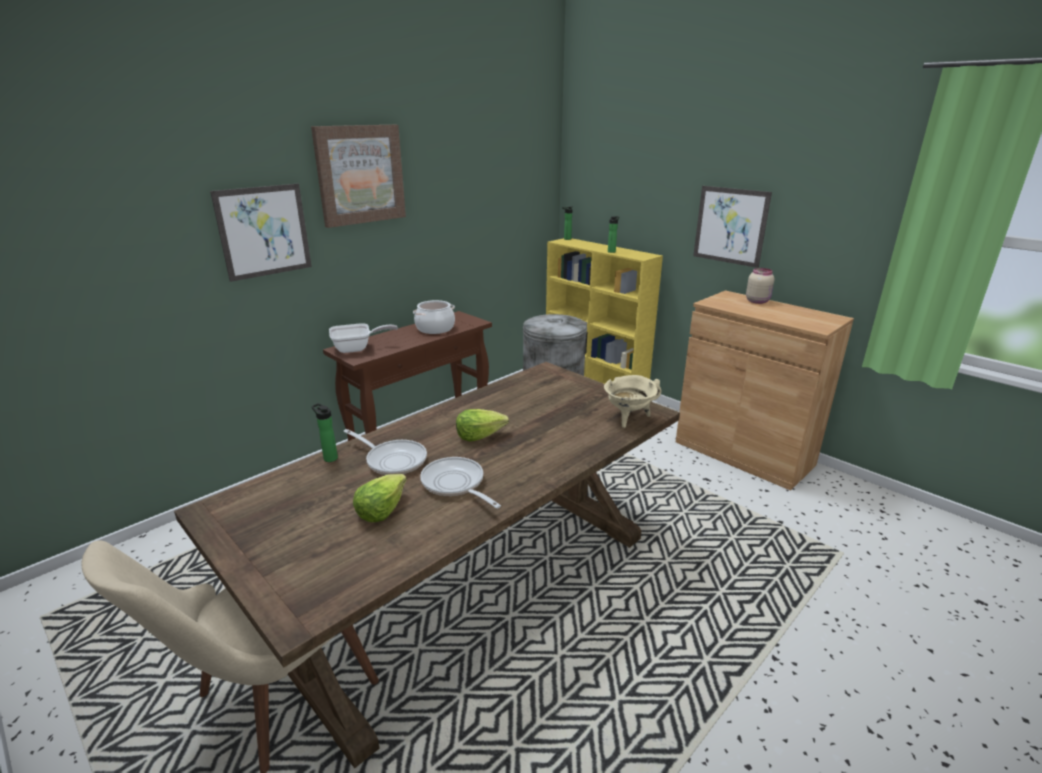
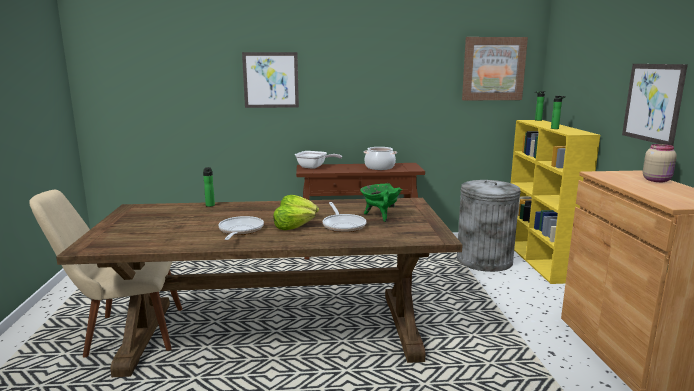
camera: 40 degrees right, 10 degrees down
picture [311,125,406,228] -> picture moved to [462,37,528,101]
frying pan [343,429,427,475] -> frying pan moved to [323,202,366,232]
lettuce [353,474,407,522] -> lettuce moved to [273,205,316,230]
beige cooking pot [604,375,662,428] -> none
none -> green cooking pot [360,183,402,222]

